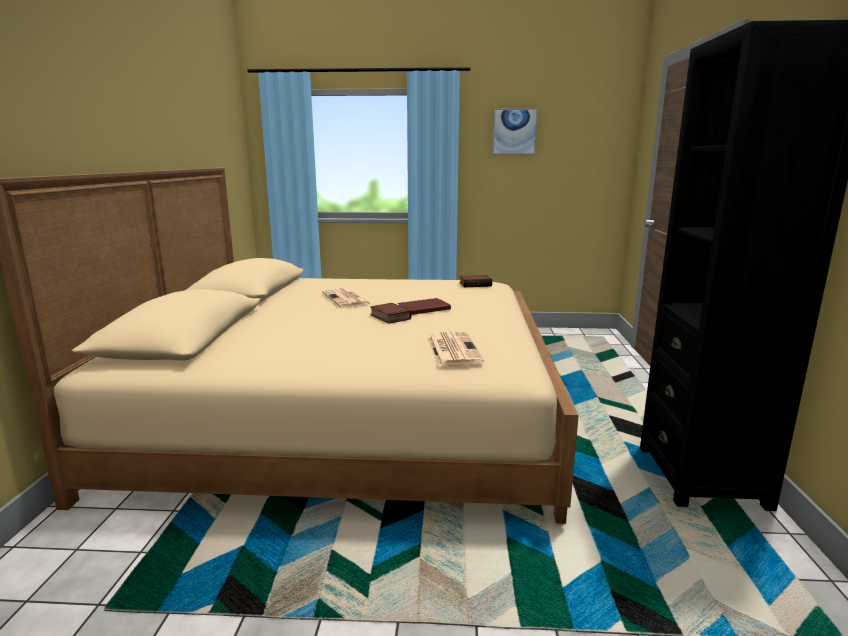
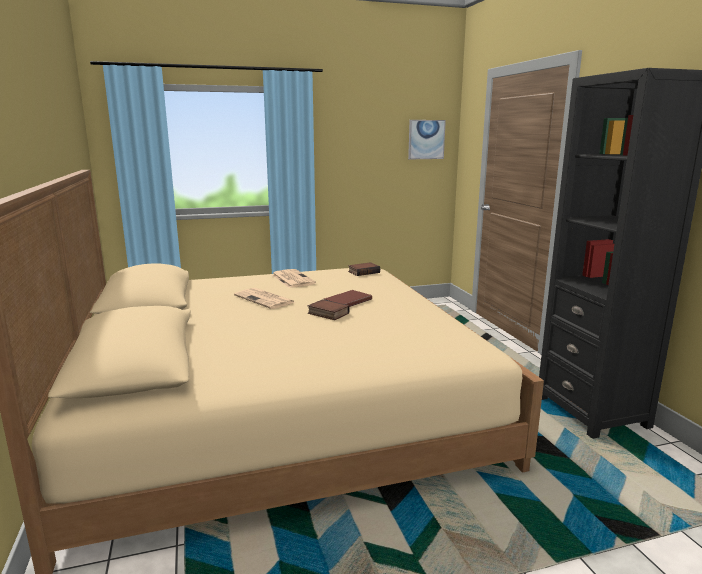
camera: 20 degrees left, 0 degrees up
newspaper [427,331,484,366] -> newspaper moved to [272,269,316,288]
picture [492,109,538,155] -> picture moved to [408,120,446,159]

